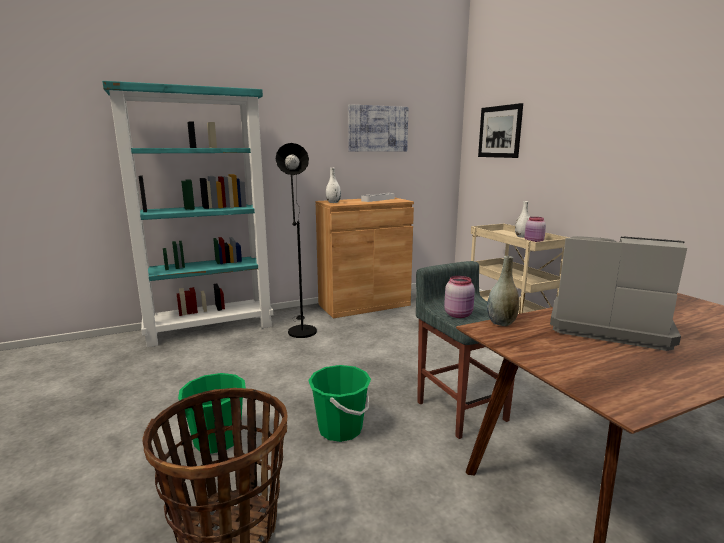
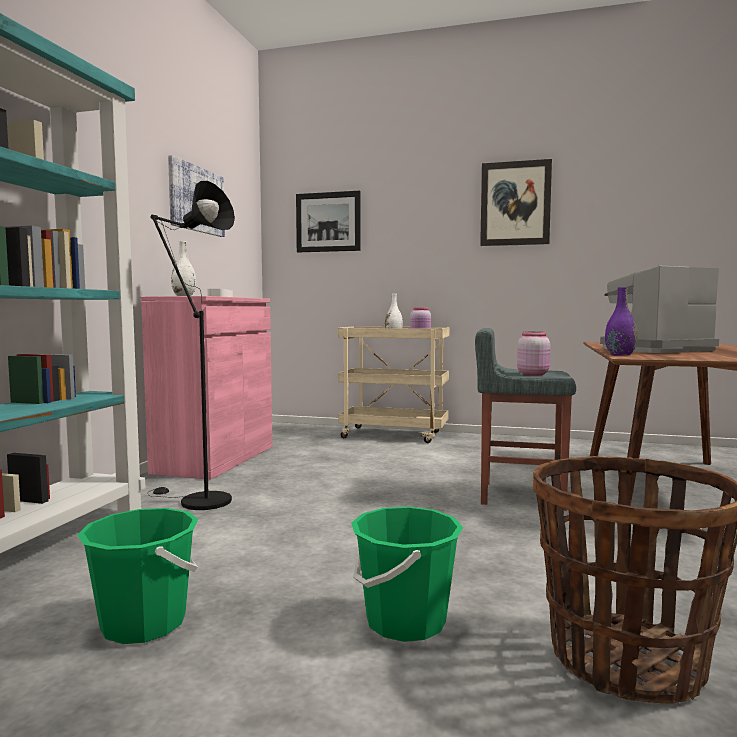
camera: 50 degrees left, 10 degrees down
green bucket [308,365,371,442] -> green bucket moved to [78,508,198,644]
brown cabinet [316,197,414,318] -> pink cabinet [141,296,273,480]
grey vase [487,256,520,326] -> purple vase [605,287,638,356]
none -> picture [480,159,552,246]

